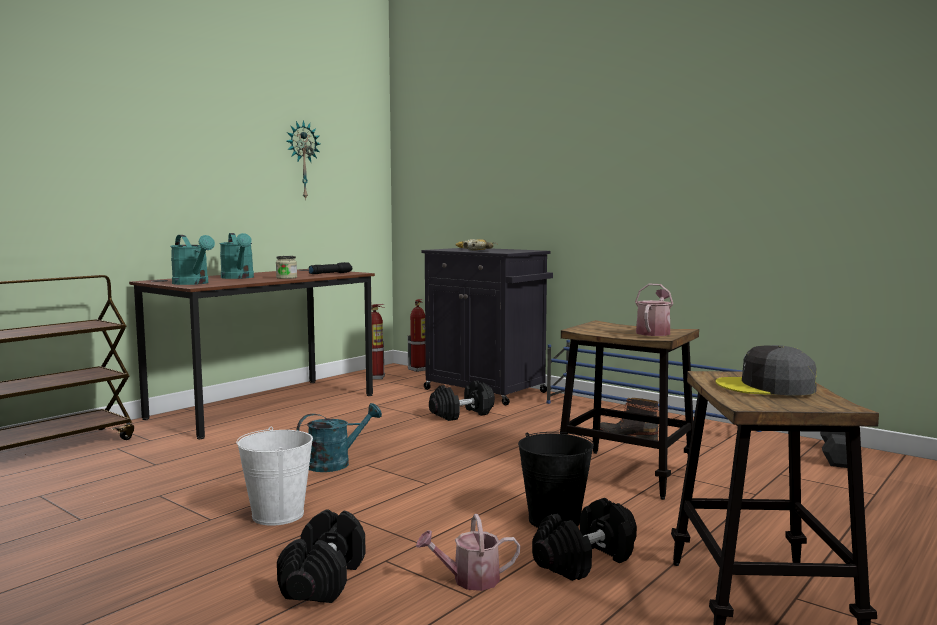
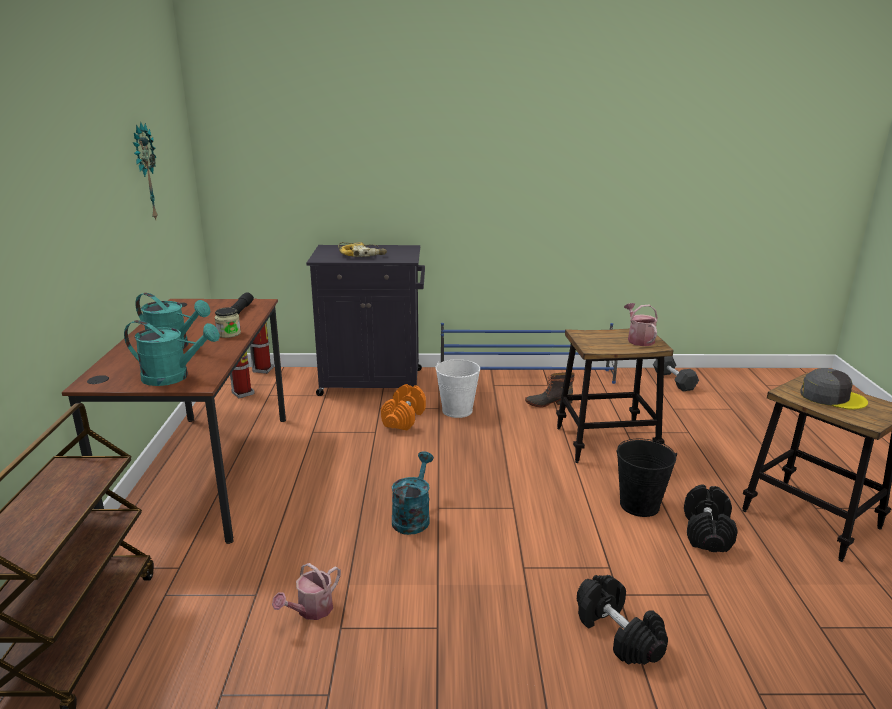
camera: 40 degrees left, 15 degrees up
white bucket [236,427,313,526] -> white bucket moved to [435,359,480,418]
watering can [416,514,520,591] -> watering can moved to [272,563,341,620]
black dumbbell [429,380,495,421] -> orange dumbbell [381,384,426,431]
grey cap [716,345,817,396] -> grey cap turned 135 degrees counterclockwise [800,368,868,410]

